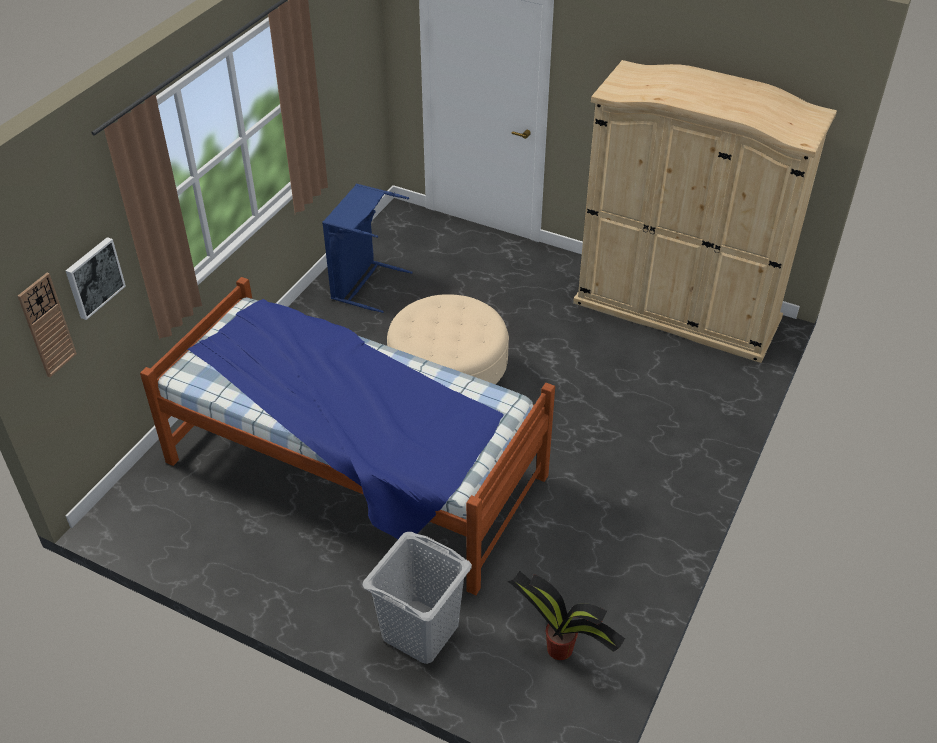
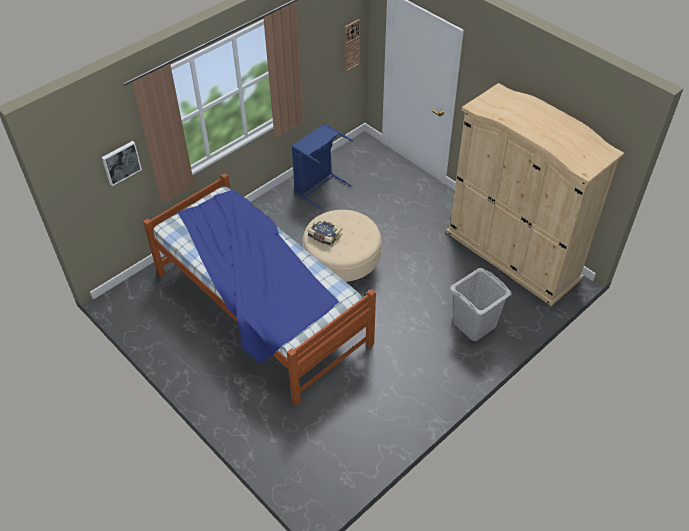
camera: 20 degrees right, 5 degrees up
wall clock [18,273,77,377] -> wall clock moved to [345,19,360,72]
grey laundry basket [363,532,472,664] -> grey laundry basket moved to [450,268,512,341]
potted plant [507,571,625,660] -> none
none -> book [307,218,342,247]

